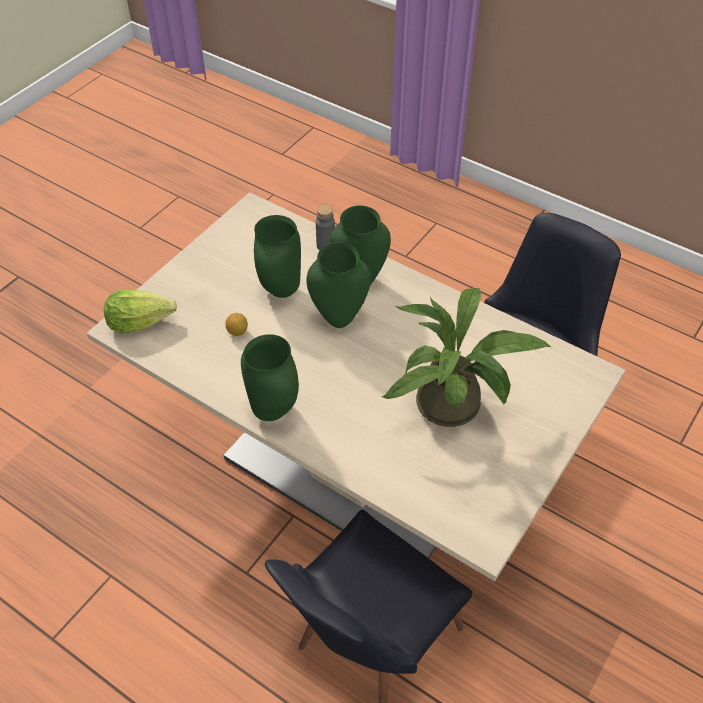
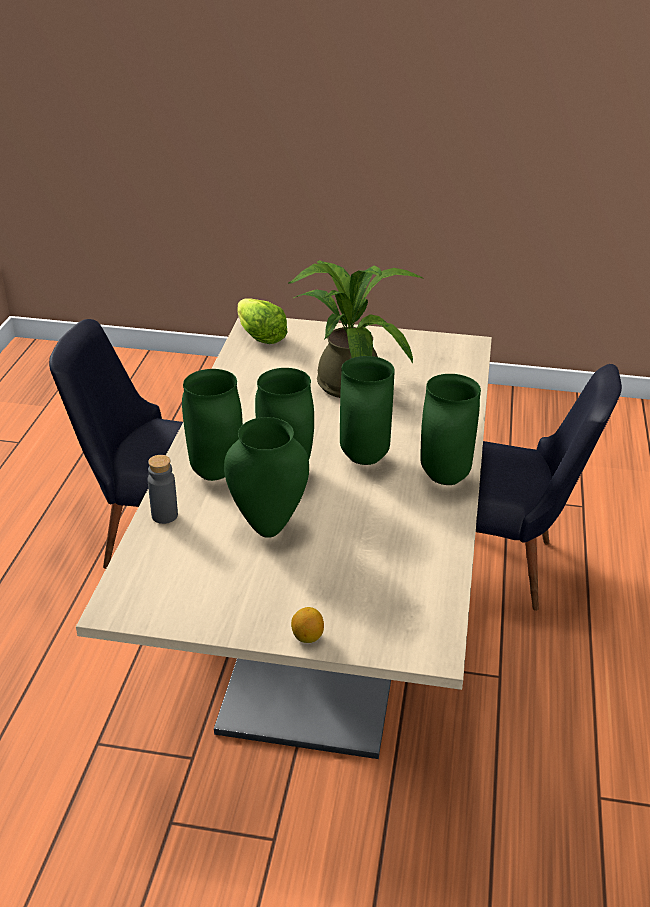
camera: 115 degrees left, 15 degrees down
lettuce [104,290,177,334] -> lettuce moved to [237,298,288,344]
lemon [225,313,248,336] -> lemon moved to [291,607,324,643]
none -> green vase [340,356,395,465]

